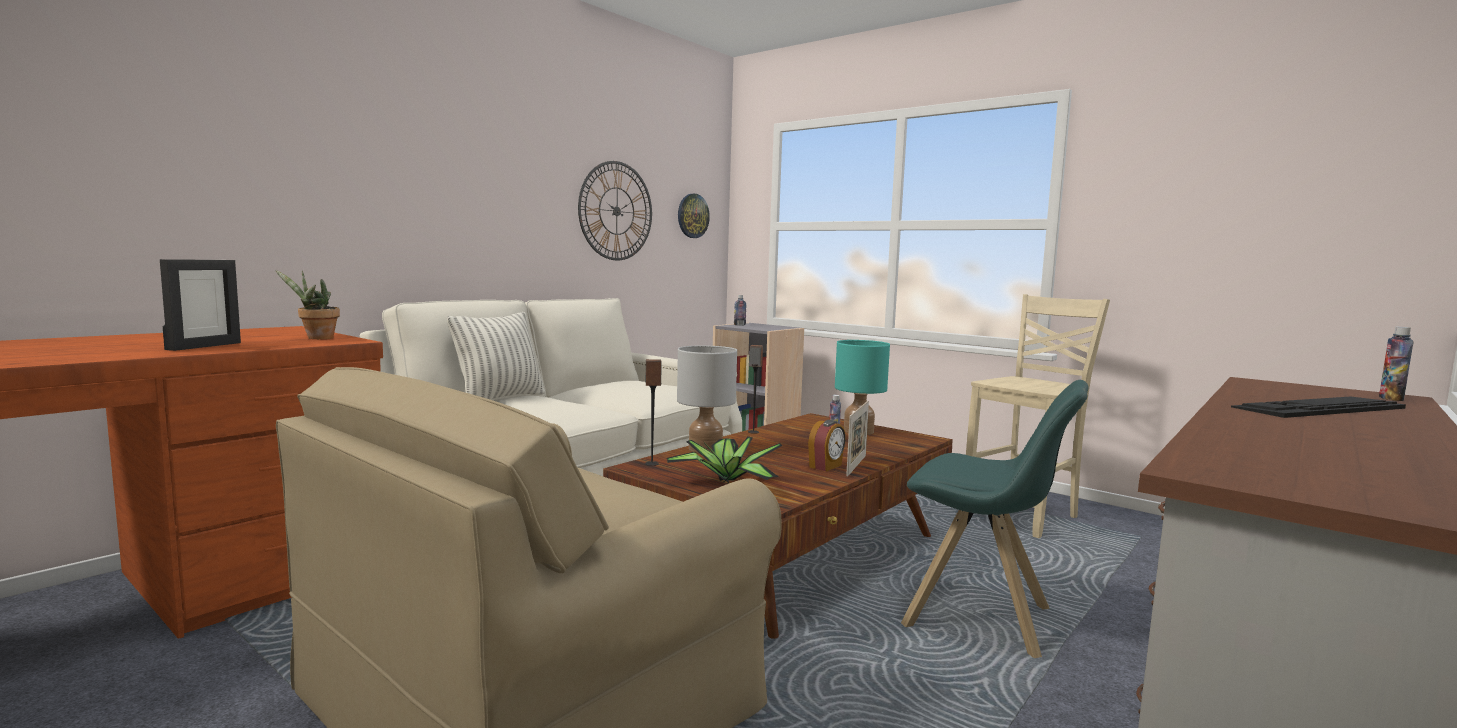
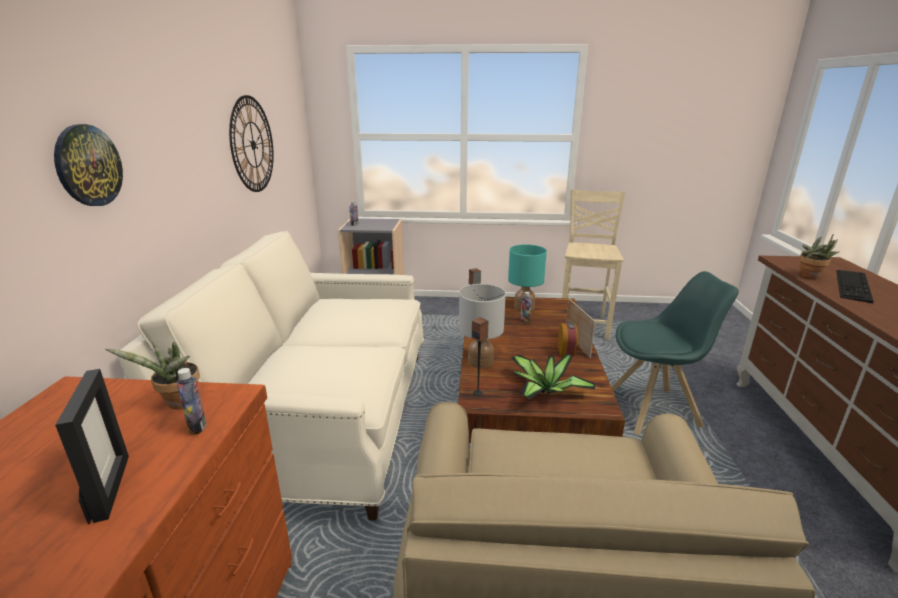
camera: 35 degrees left, 15 degrees up
pillow [447,312,545,399] -> none
wall clock [678,194,710,238] -> wall clock moved to [54,124,123,206]
bottle [1379,327,1413,401] -> bottle moved to [177,368,206,435]
none -> potted plant [799,234,839,279]

